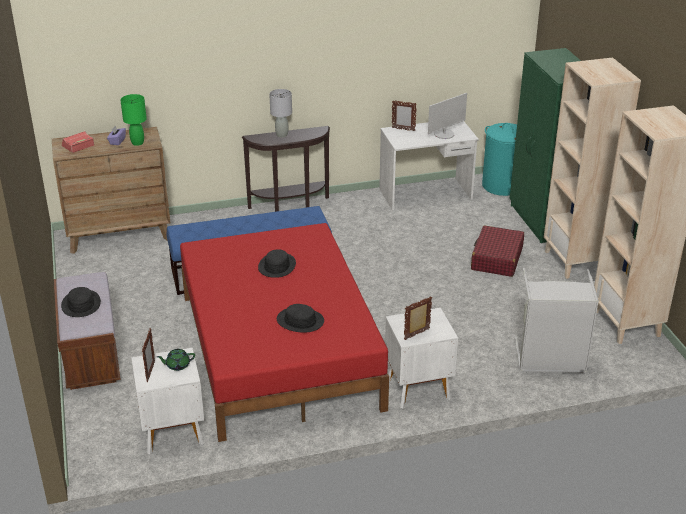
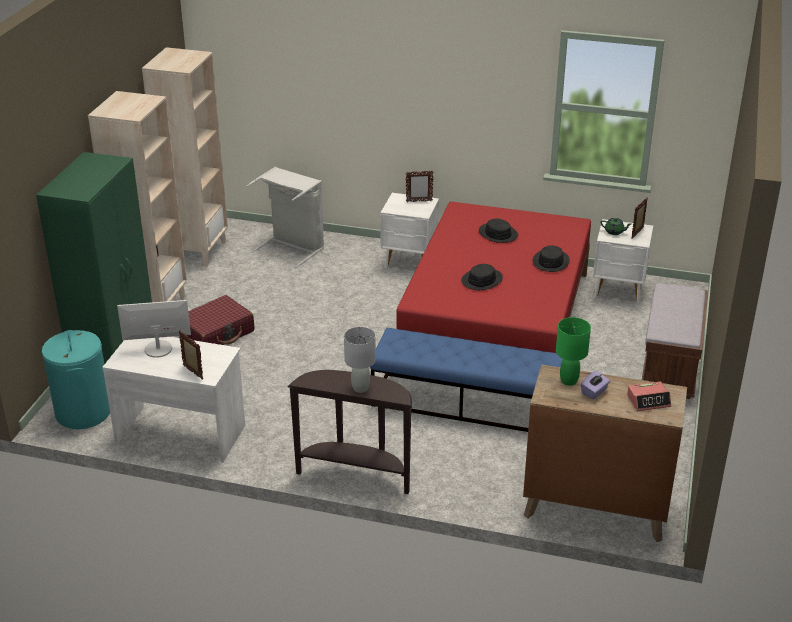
camera: 150 degrees left, 0 degrees up
black hat [61,287,101,317] -> black hat moved to [533,245,570,272]

